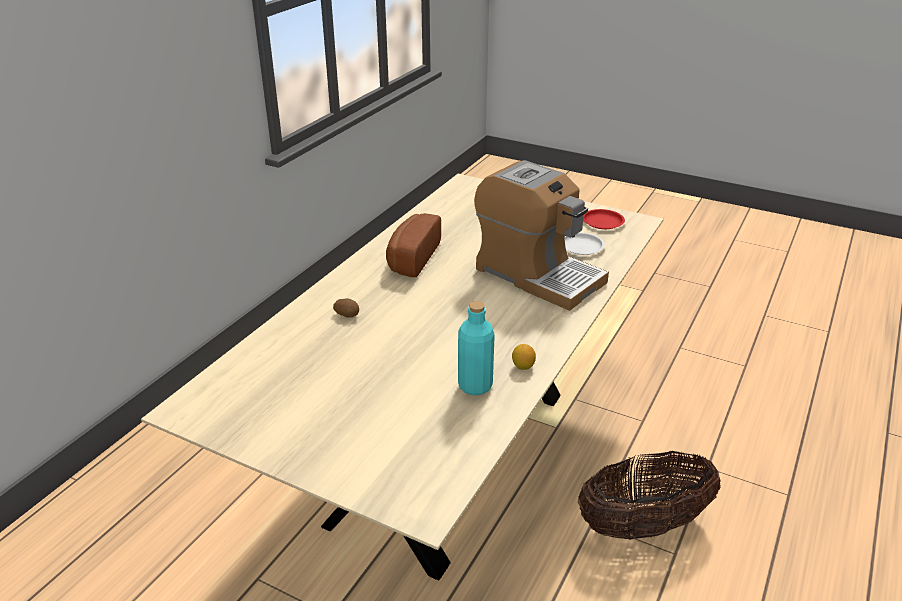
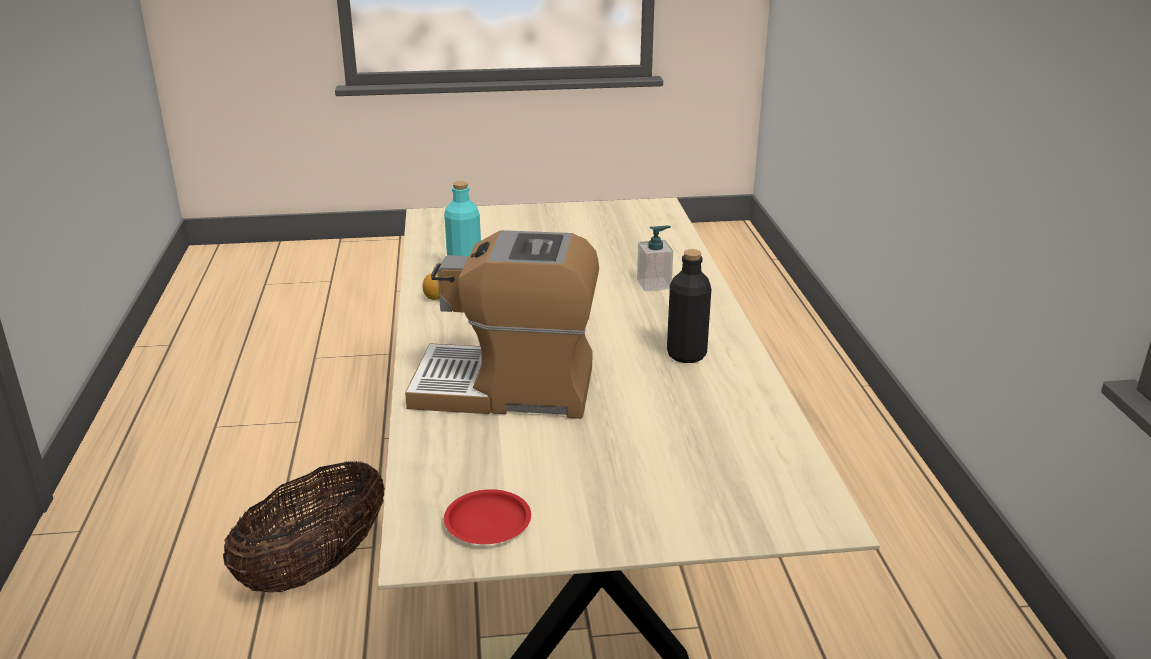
camera: 145 degrees right, 5 degrees down
potato [333,298,359,318] -> soap dispenser [637,225,673,292]
bread [386,213,441,277] -> black bottle [667,249,711,363]
white plate [565,232,605,255] -> none

